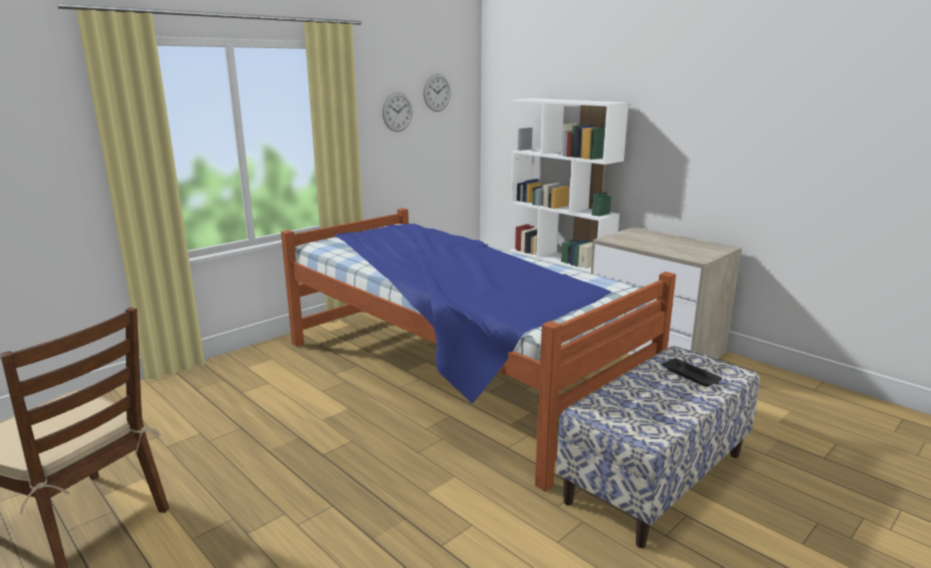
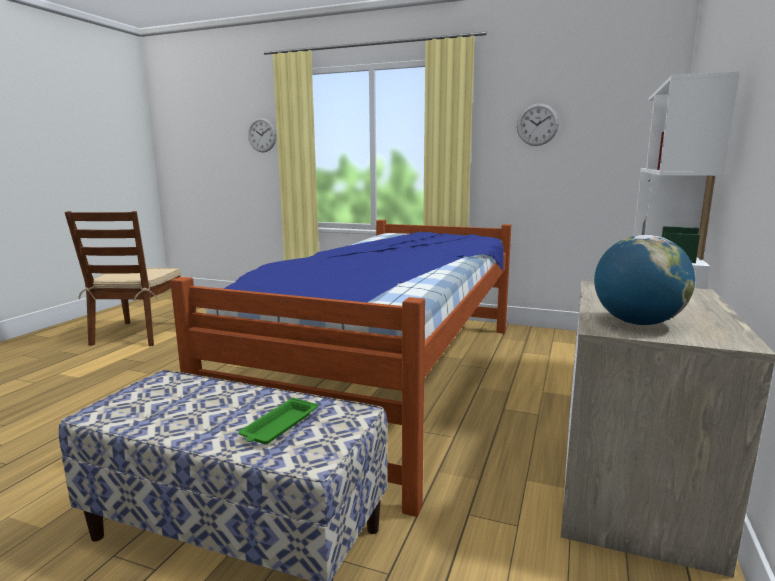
camera: 65 degrees right, 5 degrees down
wall clock [423,74,451,112] -> wall clock moved to [248,118,277,152]
black tray [662,358,722,387] -> green tray [238,397,318,444]
none -> globe [594,235,695,325]

